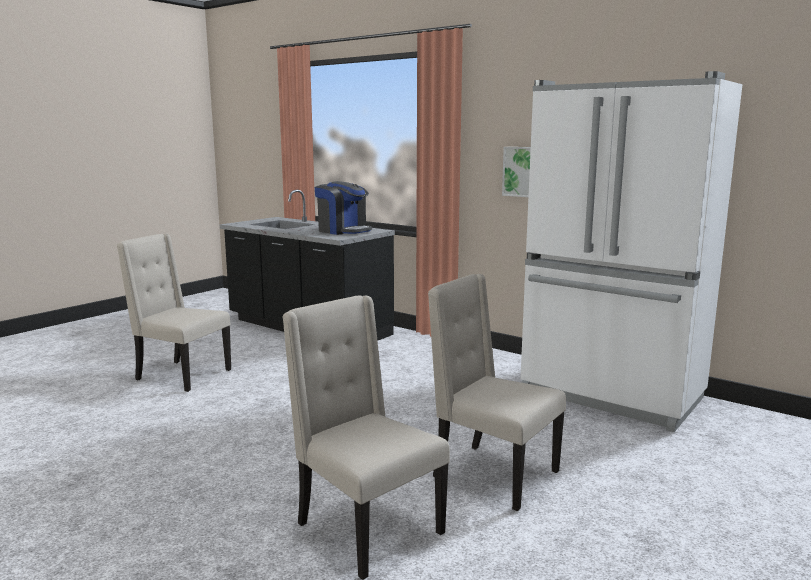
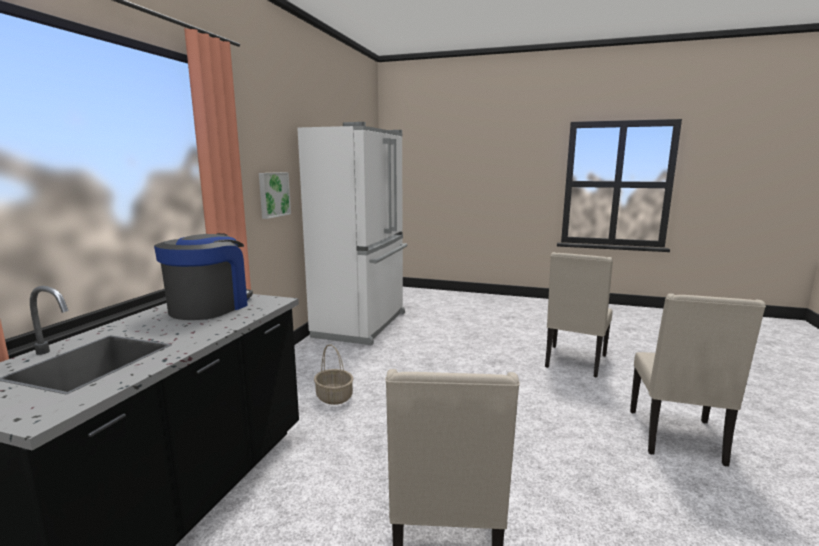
camera: 110 degrees left, 0 degrees up
beige chair [428,274,566,511] -> beige chair moved to [630,293,766,466]
none -> basket [314,344,353,405]

